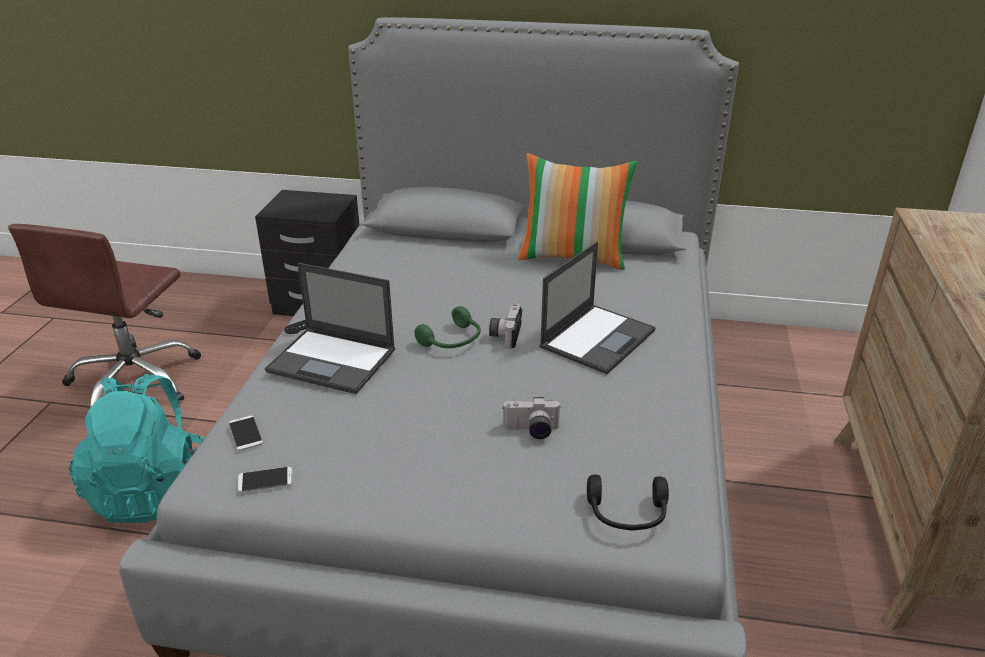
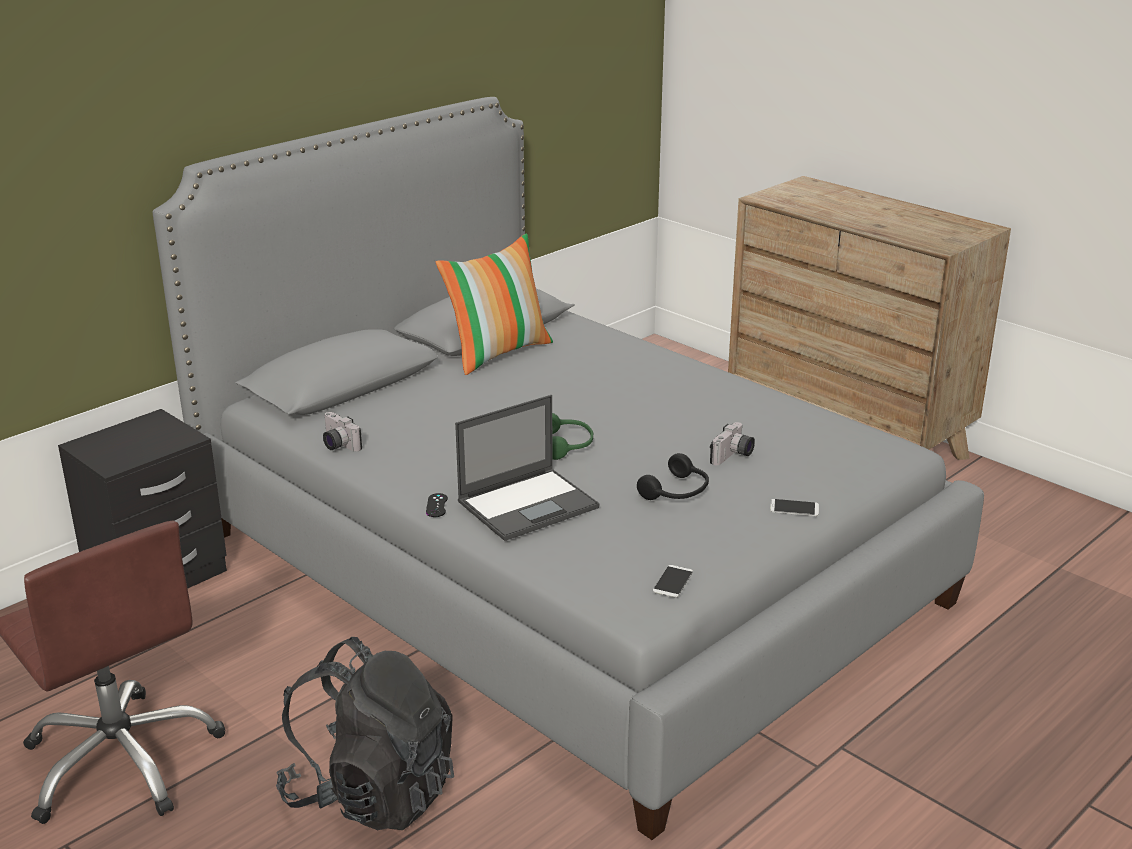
camera: 55 degrees left, 5 degrees down
turquoise backpack [69,374,205,523] -> black backpack [276,637,454,830]
phone [229,415,263,451] -> phone moved to [770,499,819,516]
camera [489,303,522,348] -> camera moved to [323,412,362,452]
laptop [540,241,656,374] -> none
black headphones [587,475,669,531] -> black headphones moved to [637,453,709,500]

